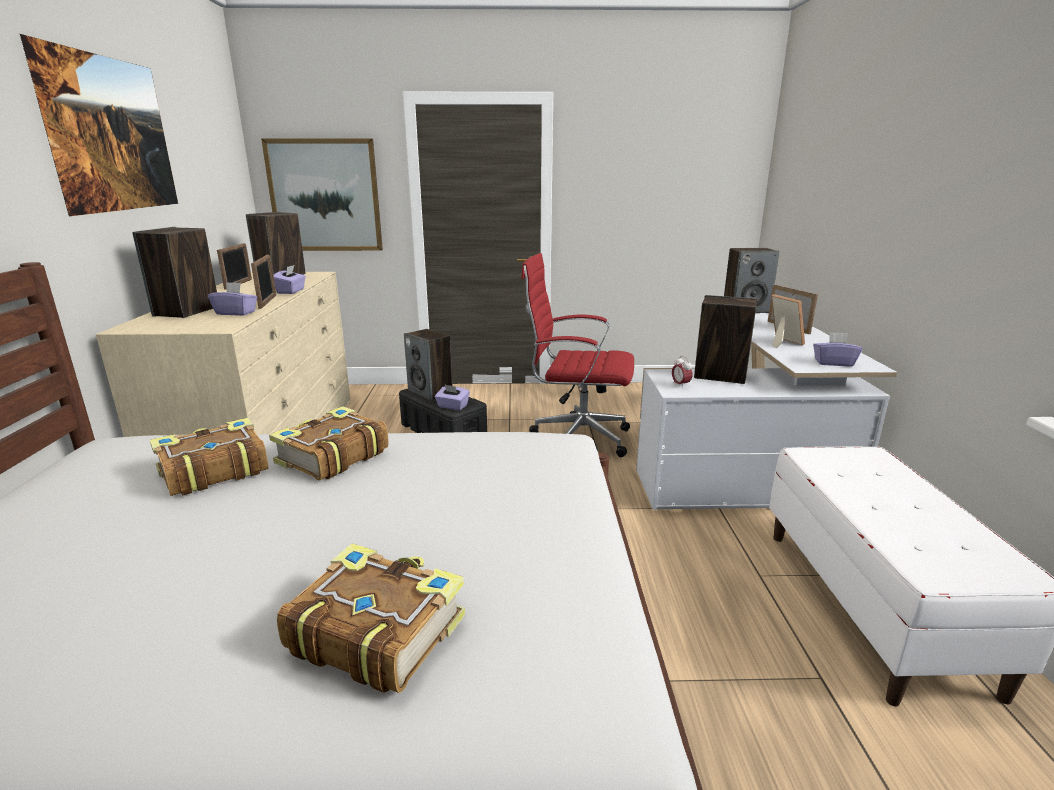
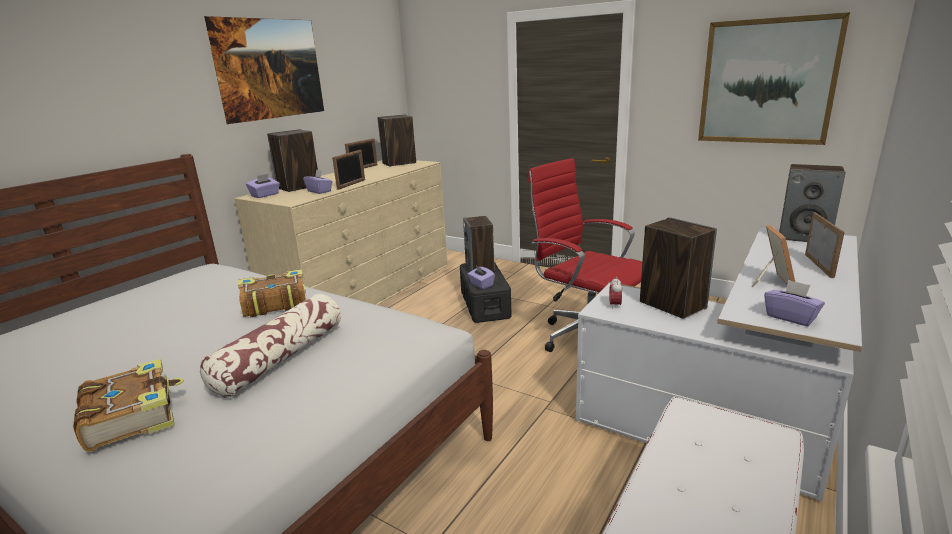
camera: 35 degrees right, 0 degrees up
book [150,418,269,496] -> none
picture [261,138,383,251] -> picture moved to [698,12,850,145]
purple tissue box [274,265,306,294] -> purple tissue box moved to [246,174,280,198]
none -> pillow [200,294,341,398]

